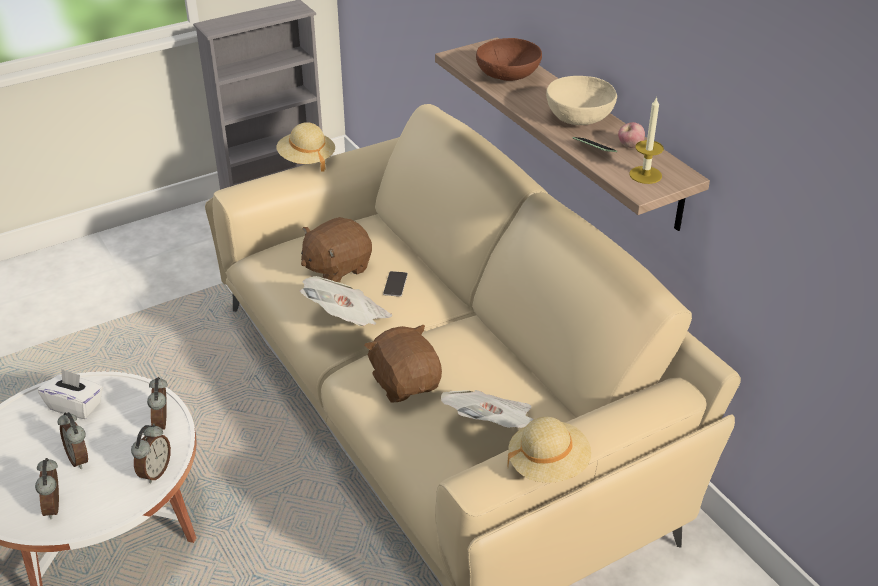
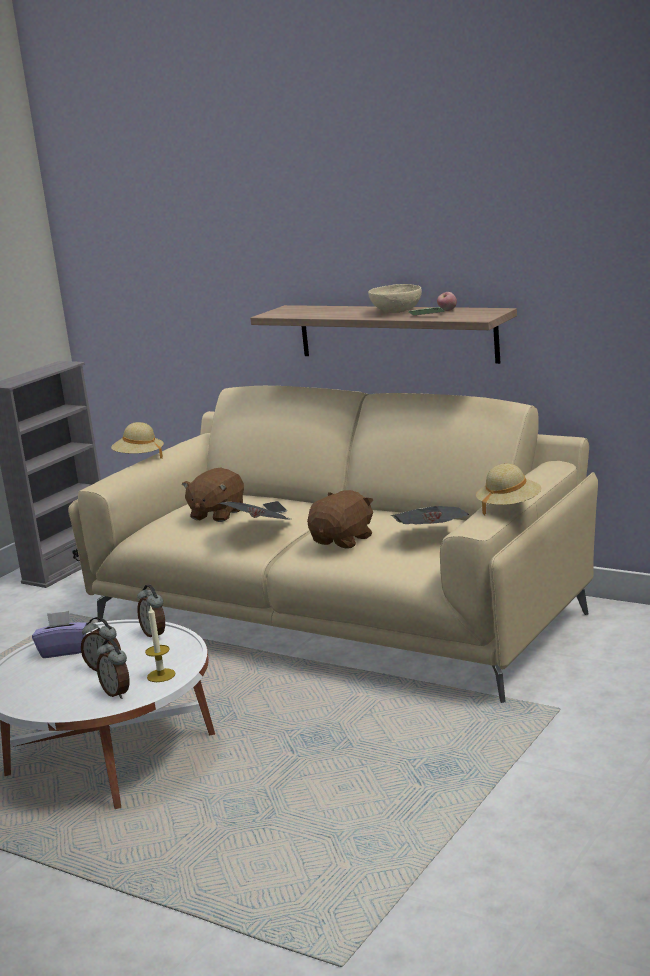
camera: 25 degrees left, 20 degrees down
white tissue box [38,368,103,419] -> purple tissue box [32,611,86,658]
alarm clock [131,424,171,483] -> none
brown plush toy [364,325,442,403] -> brown plush toy turned 90 degrees clockwise [307,490,374,549]
brown bowl [476,38,542,81] -> none
candle [629,96,664,184] -> candle moved to [145,605,176,682]

